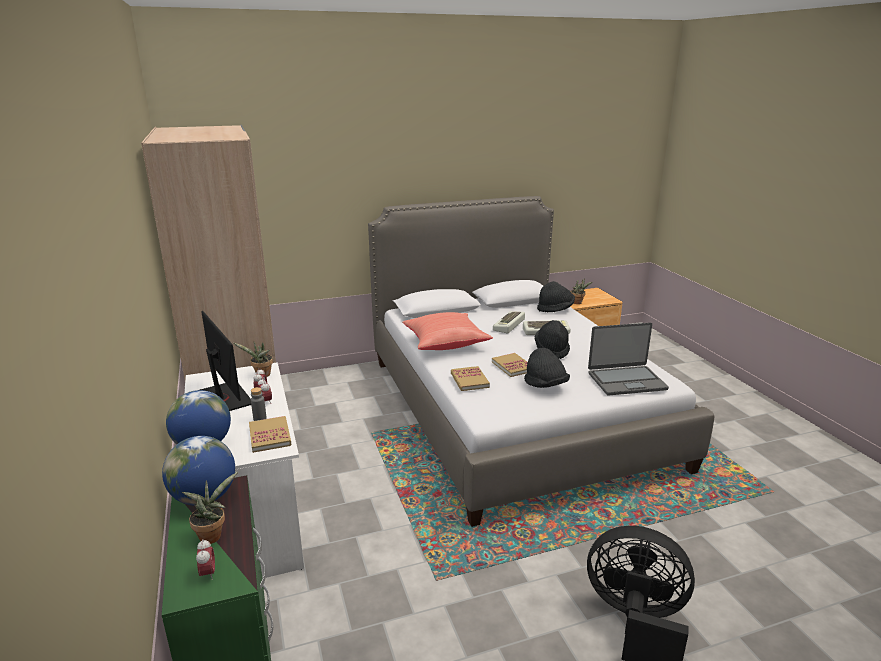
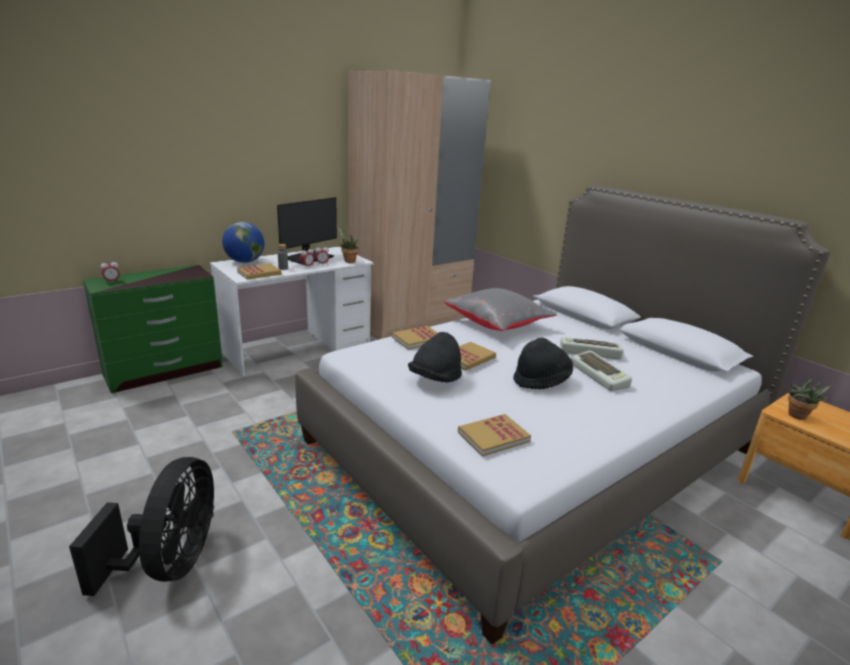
camera: 70 degrees right, 0 degrees up
globe [162,436,235,506] -> none
potted plant [182,472,238,544] -> none
red pillow [402,312,493,350] -> grey pillow [444,288,557,331]
black hat [537,281,575,312] -> none
laptop [588,323,669,395] -> book [458,414,531,456]

